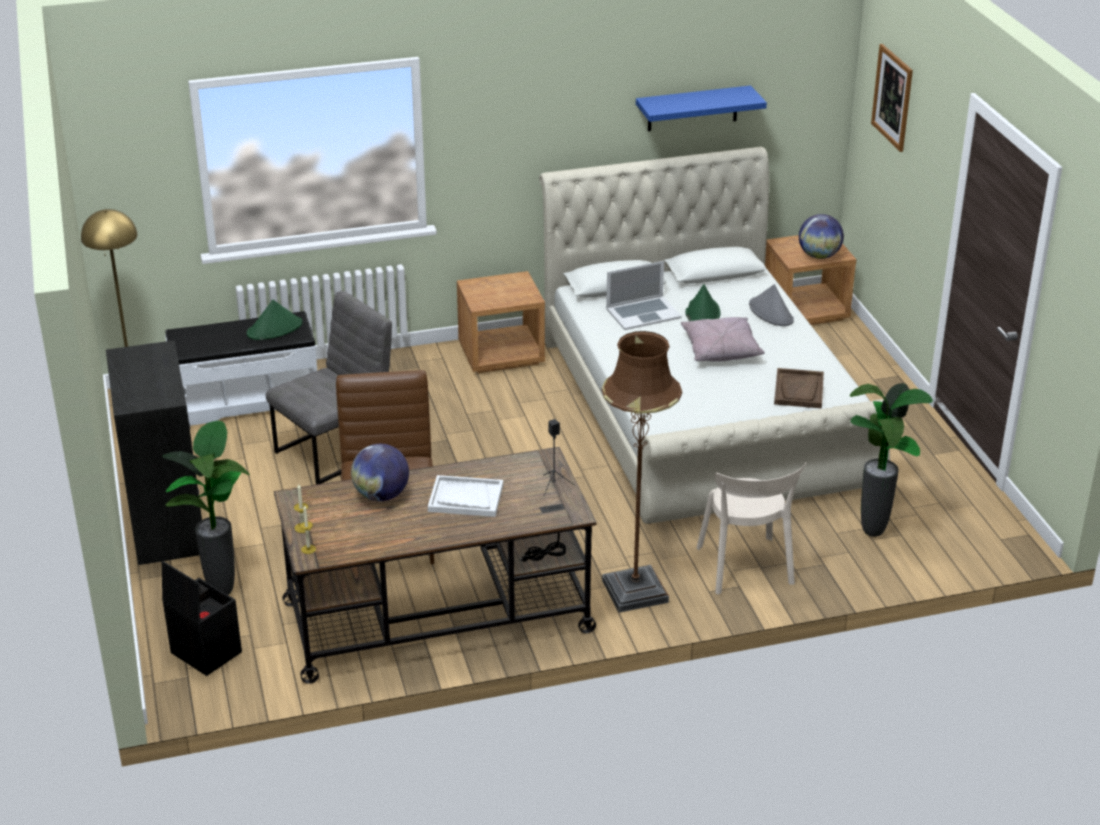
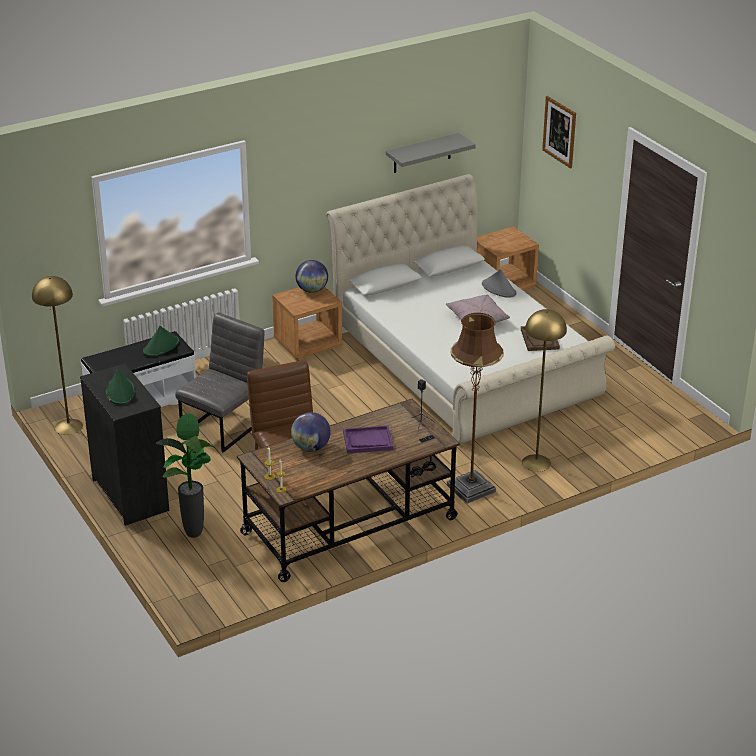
camera: 15 degrees left, 0 degrees up
black storage box [162,561,242,676] -> none
white tray [428,475,503,517] -> purple tray [343,425,393,454]
laptop [606,261,682,330] -> none
blue shelf [636,85,767,131] -> grey shelf [386,133,476,173]
green hat [686,284,720,321] -> green hat moved to [106,369,135,405]
beige chair [696,462,807,594] -> yellow floor lamp [522,309,567,472]
globe [799,214,844,259] -> globe moved to [295,260,328,293]
potted plant [850,383,933,537] -> none

